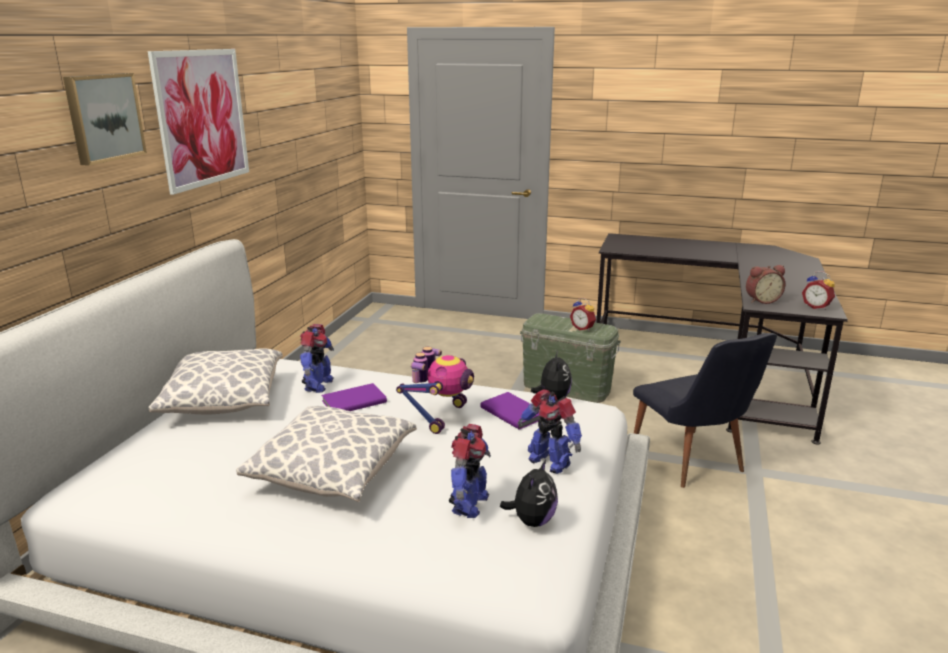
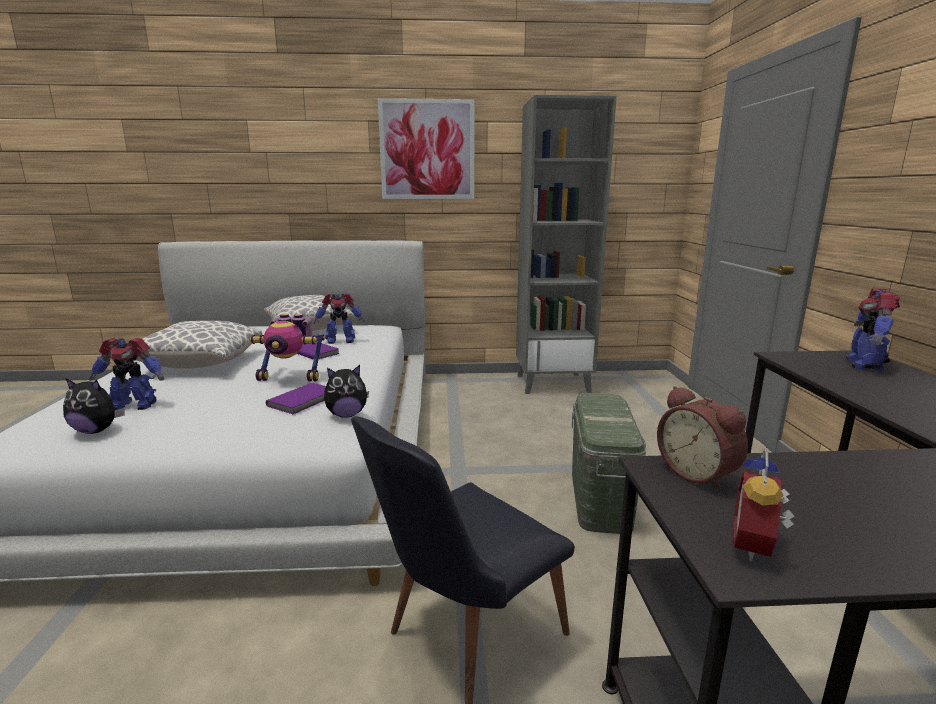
camera: 70 degrees right, 5 degrees down
picture [63,73,147,166] -> none
toy robot [517,390,582,474] -> toy robot moved to [846,288,900,371]
alarm clock [570,298,596,331] -> none
none -> grey bookcase [516,95,617,394]

